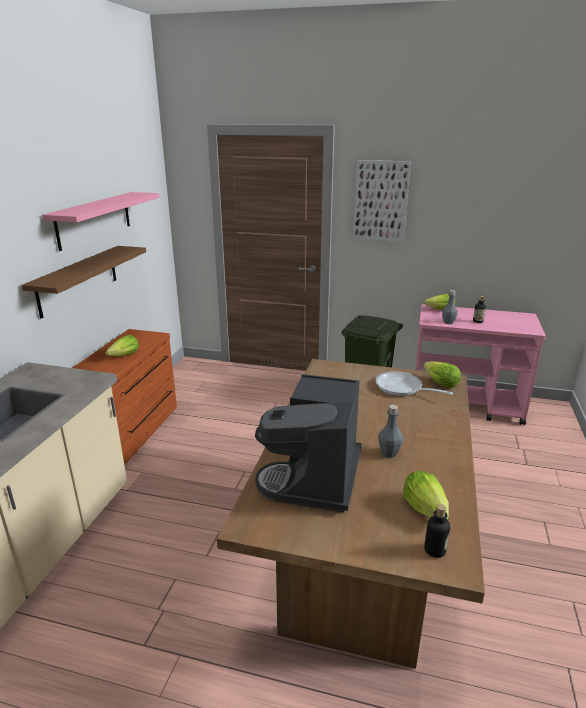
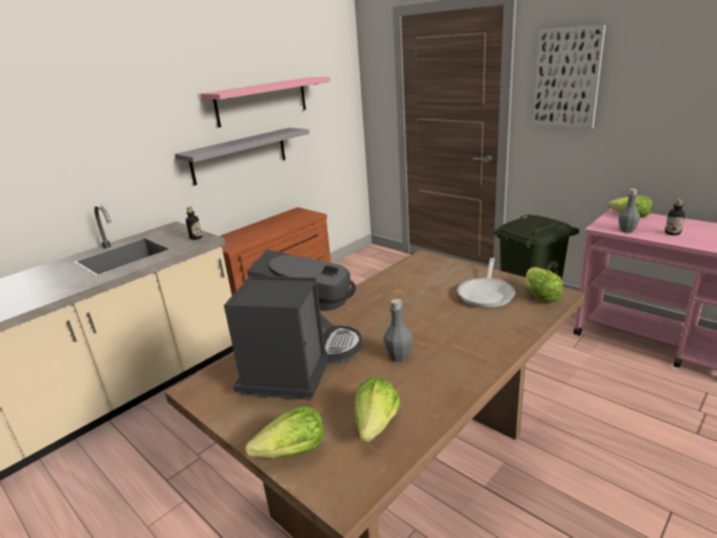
camera: 30 degrees right, 0 degrees up
brown shelf [21,246,146,319] -> grey shelf [175,128,309,185]
lettuce [105,335,139,356] -> lettuce moved to [245,406,324,459]
coffee machine [255,374,362,513] -> coffee machine turned 150 degrees clockwise [224,249,362,400]
frying pan [376,371,453,396] -> frying pan turned 135 degrees counterclockwise [457,258,515,308]
bottle [424,504,450,558] -> bottle moved to [186,207,202,240]

